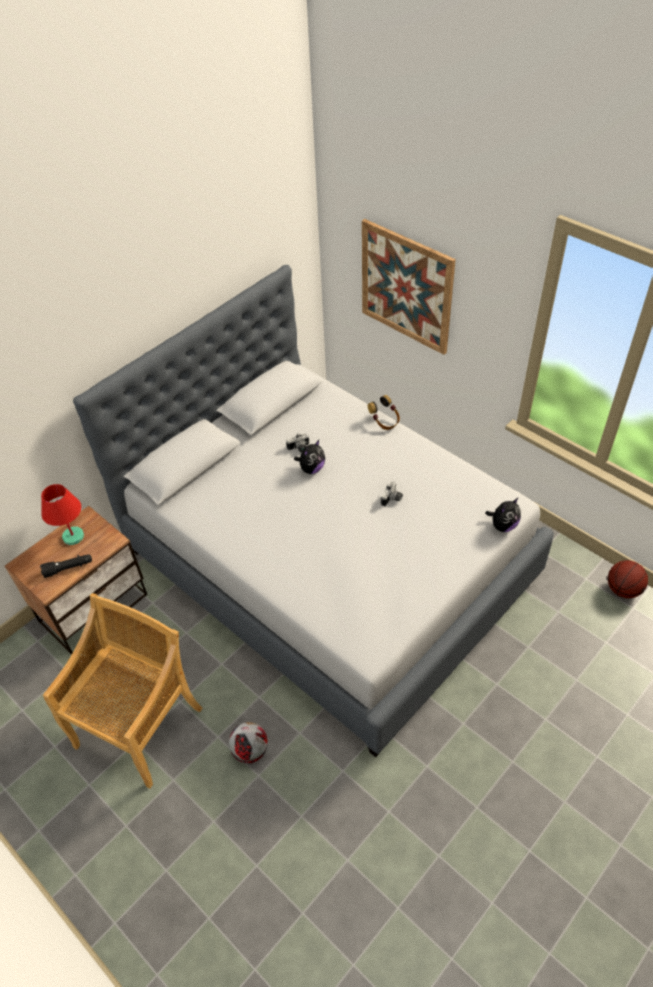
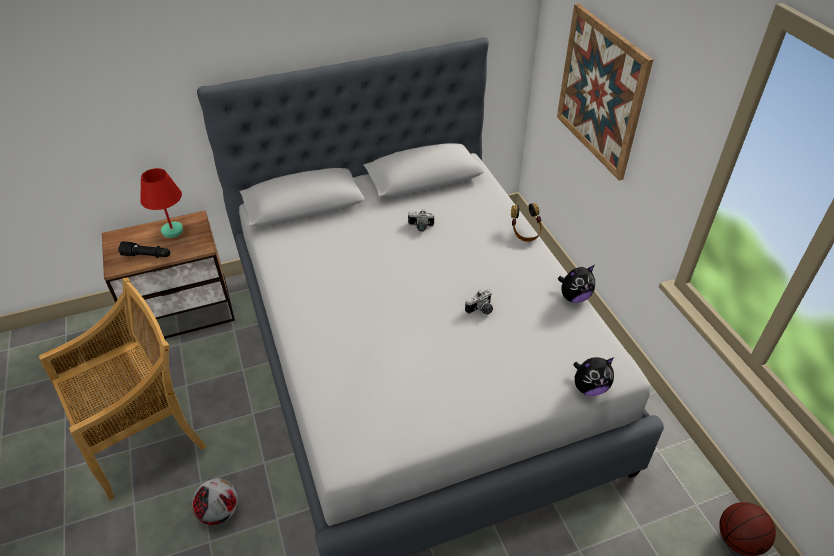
camera: 25 degrees right, 5 degrees down
plush toy [294,440,325,474] -> plush toy moved to [558,265,595,303]

